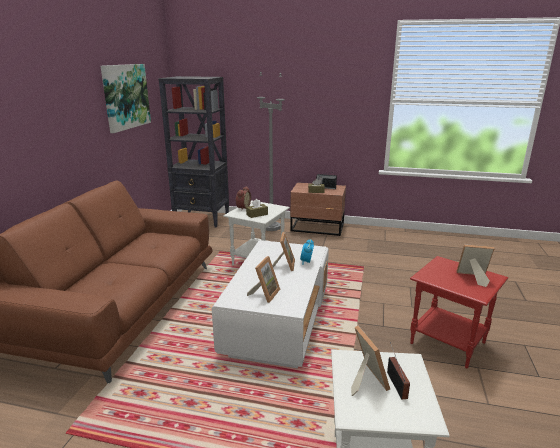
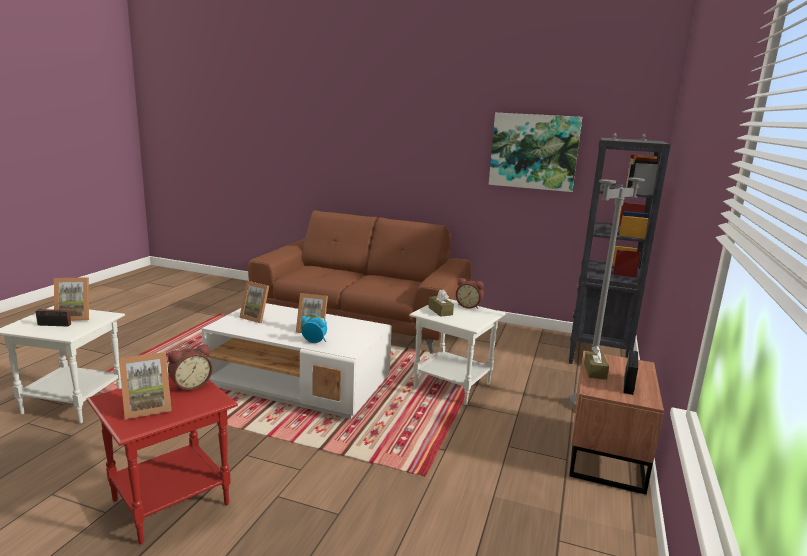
camera: 95 degrees right, 5 degrees down
picture frame [457,244,494,287] -> picture frame turned 45 degrees clockwise [119,352,172,419]
none -> alarm clock [168,344,213,391]

